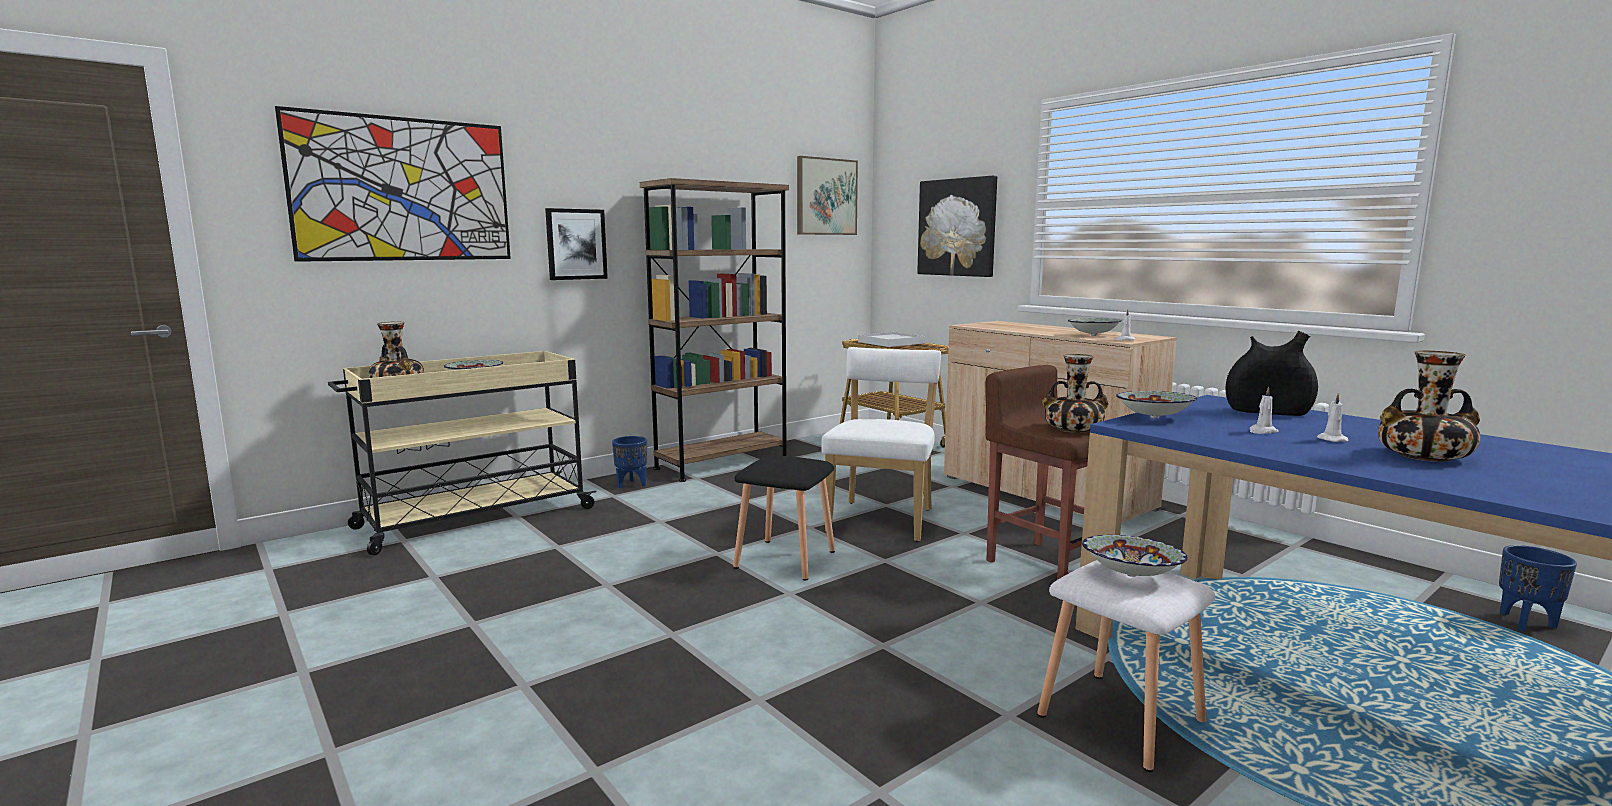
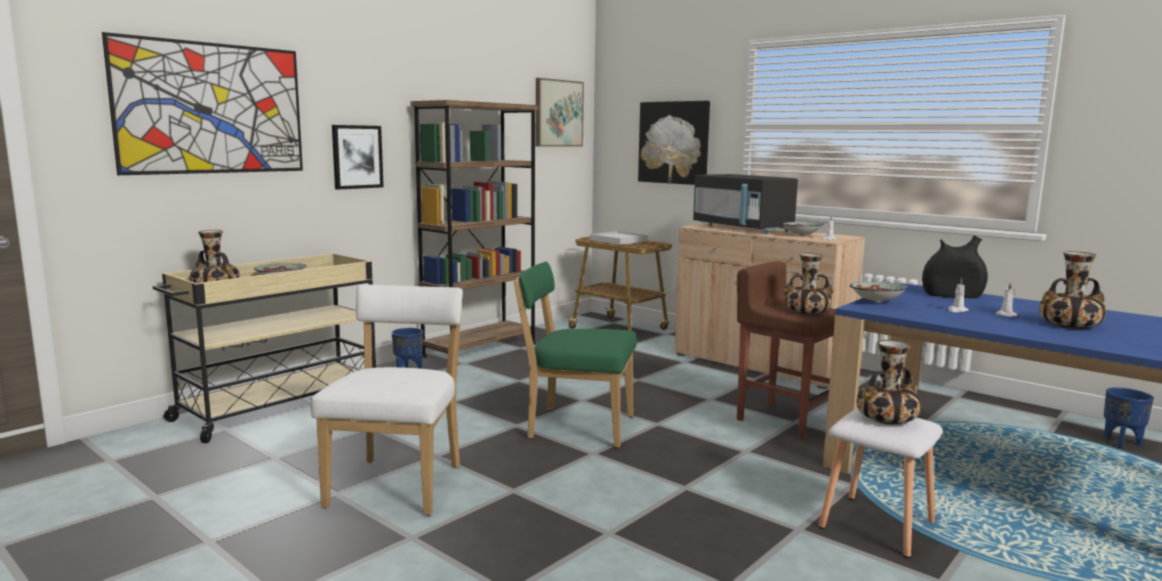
camera: 10 degrees left, 0 degrees up
black stool [733,455,835,580] -> green chair [513,262,637,448]
white chair [821,347,941,542] -> white chair moved to [311,284,463,516]
bowl [1082,535,1188,577] -> vase [857,340,921,425]
none -> black microwave [693,174,798,234]

